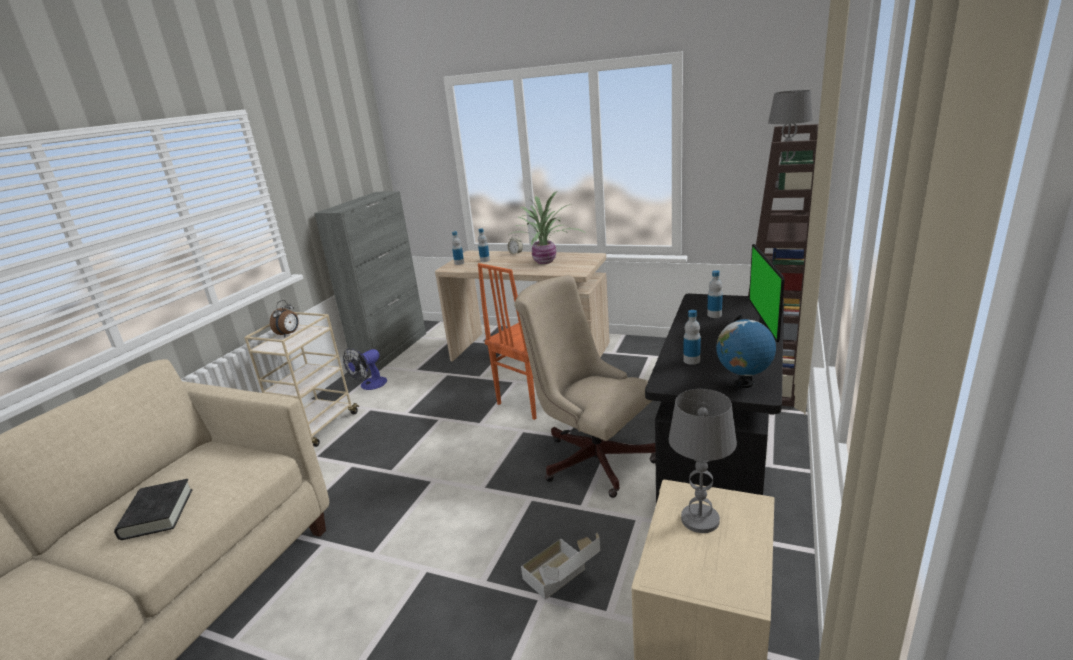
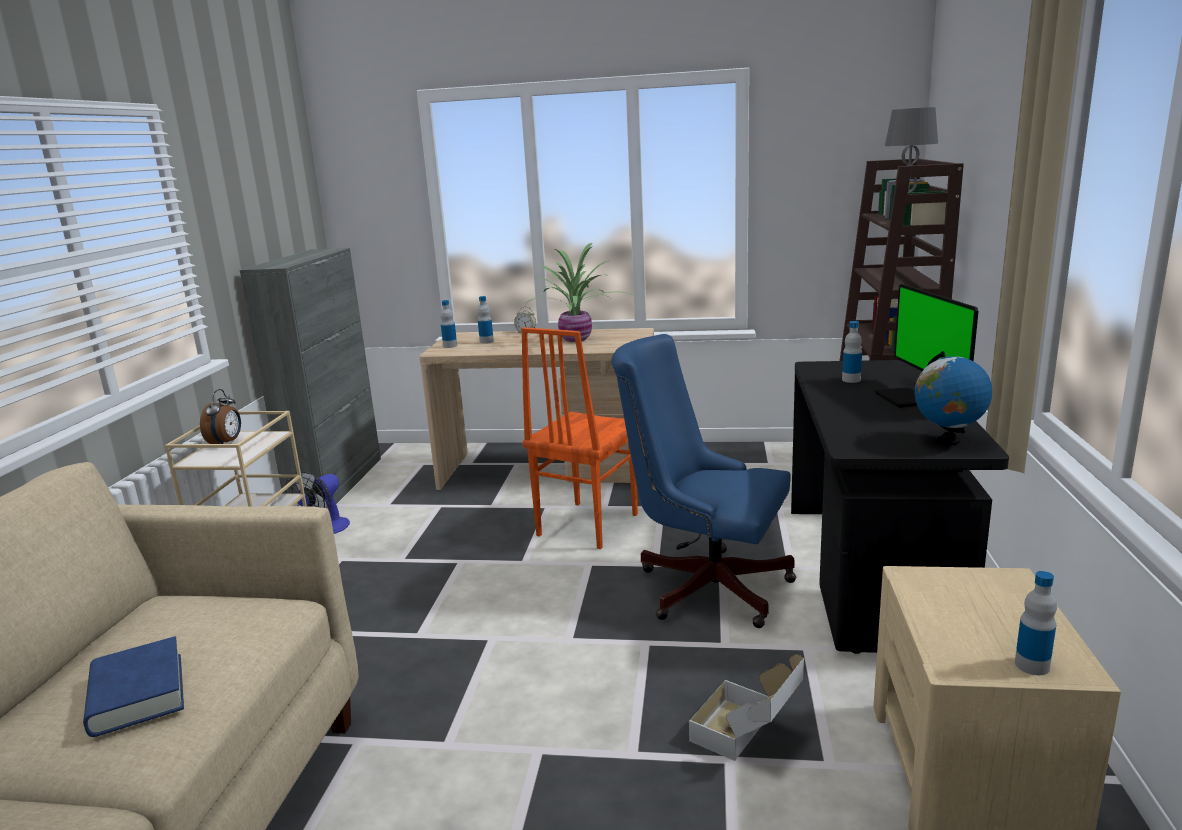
camera: 15 degrees left, 5 degrees down
black book [114,479,192,540] -> blue book [83,636,184,737]
beige office chair [514,275,656,498] -> blue office chair [611,334,796,628]
grey table lamp [669,389,737,533] -> none
bottle [683,310,701,365] -> bottle moved to [1015,571,1057,675]

